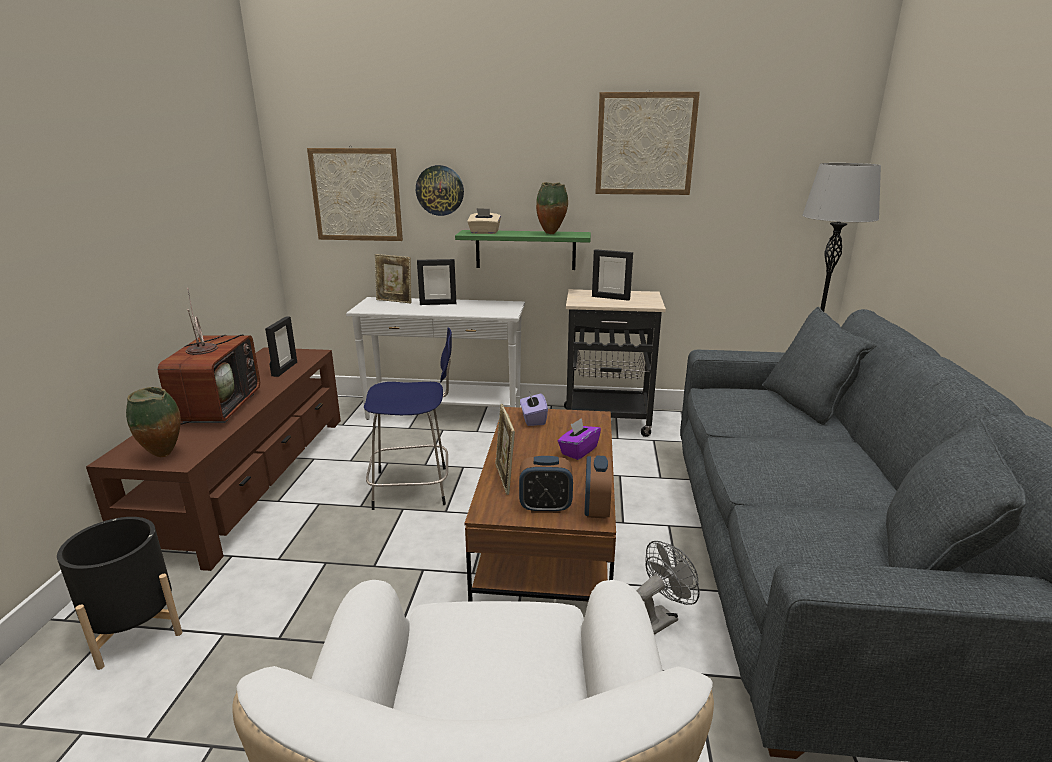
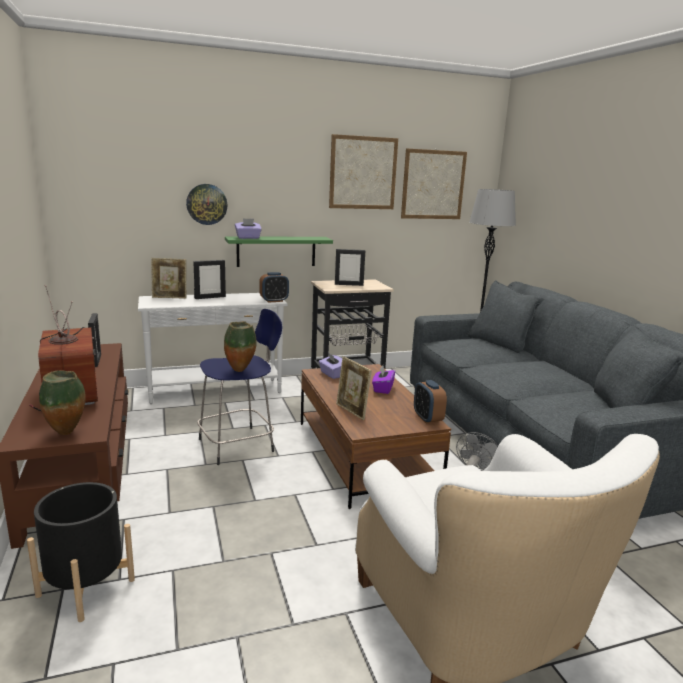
camera: 25 degrees left, 5 degrees down
picture [307,146,403,241] -> picture moved to [401,148,467,219]
beige tissue box [467,208,501,234] -> purple tissue box [235,218,262,239]
alarm clock [519,456,573,513] -> alarm clock moved to [259,272,289,303]
vase [536,182,568,234] -> vase moved to [224,321,257,372]

